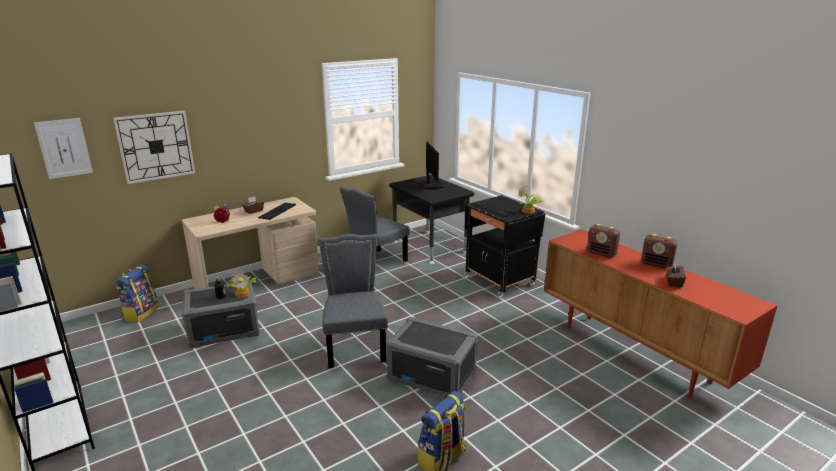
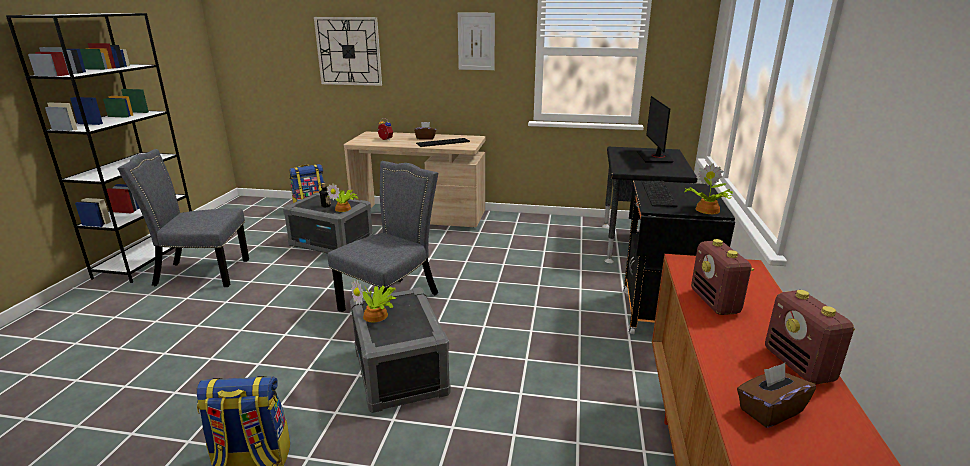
camera: 45 degrees right, 0 degrees up
picture [34,118,93,179] -> picture moved to [458,13,495,70]
grey chair [340,186,410,262] -> grey chair moved to [118,149,249,287]
monitor [419,141,444,189] -> monitor turned 150 degrees clockwise [637,96,674,163]
none -> potted plant [351,280,396,322]

